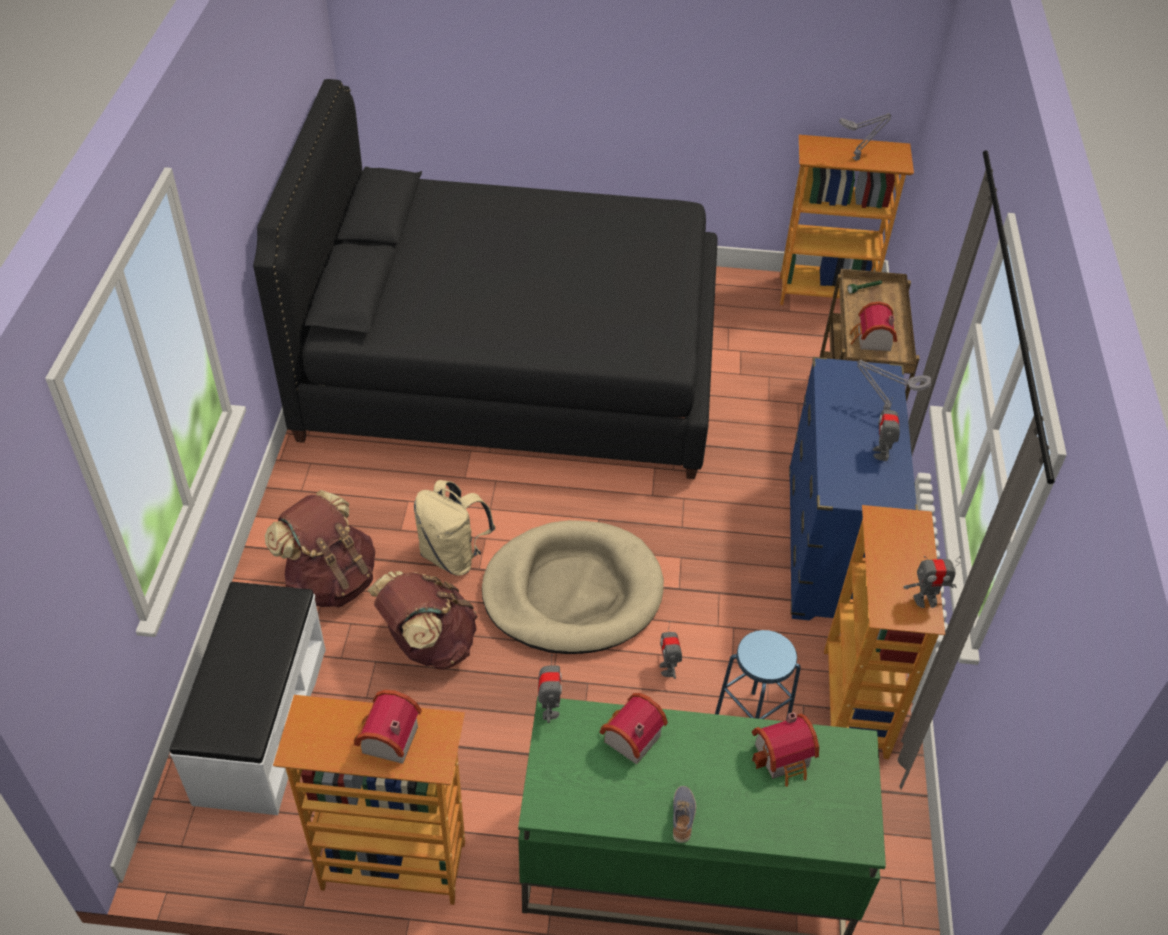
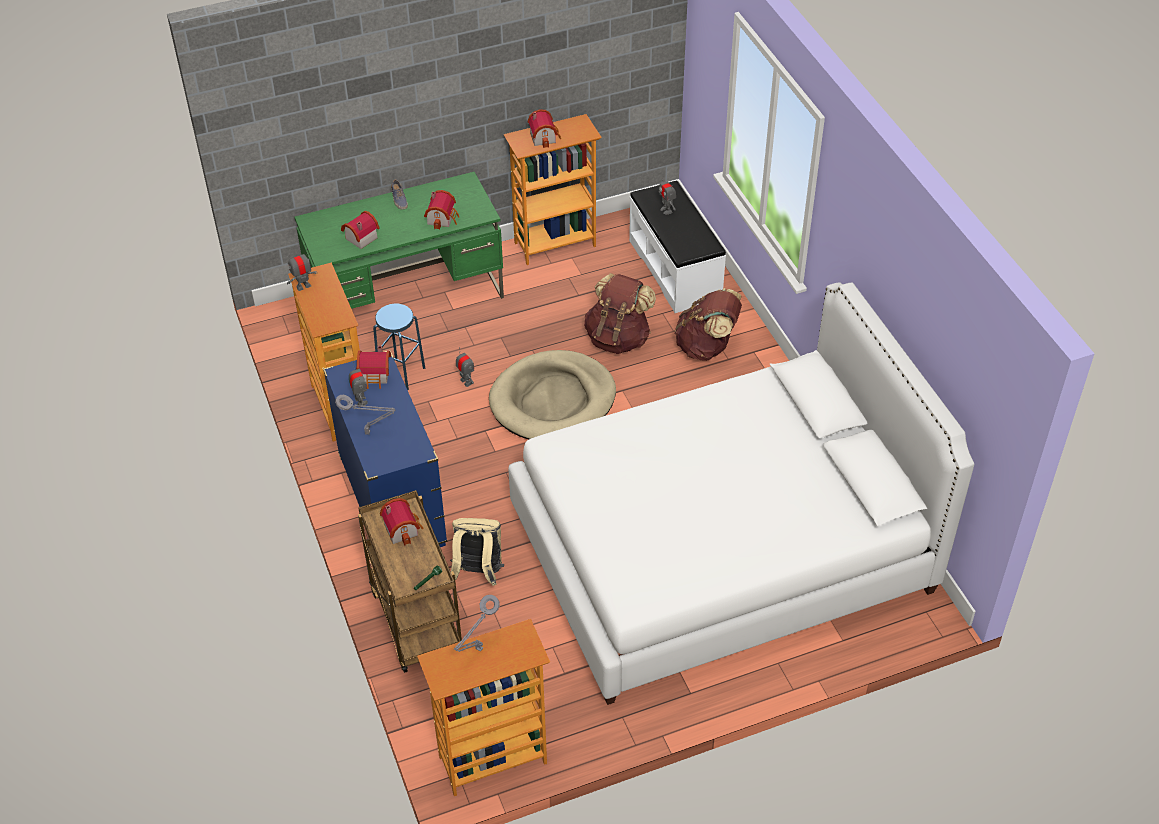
camera: 155 degrees right, 0 degrees up
black bed [253,79,718,479] -> white bed [508,282,974,705]
beige backpack [414,480,495,576] -> beige backpack moved to [450,518,504,586]
toy robot [538,654,562,723] -> toy robot moved to [659,174,676,215]
none -> toy house [356,346,391,389]

